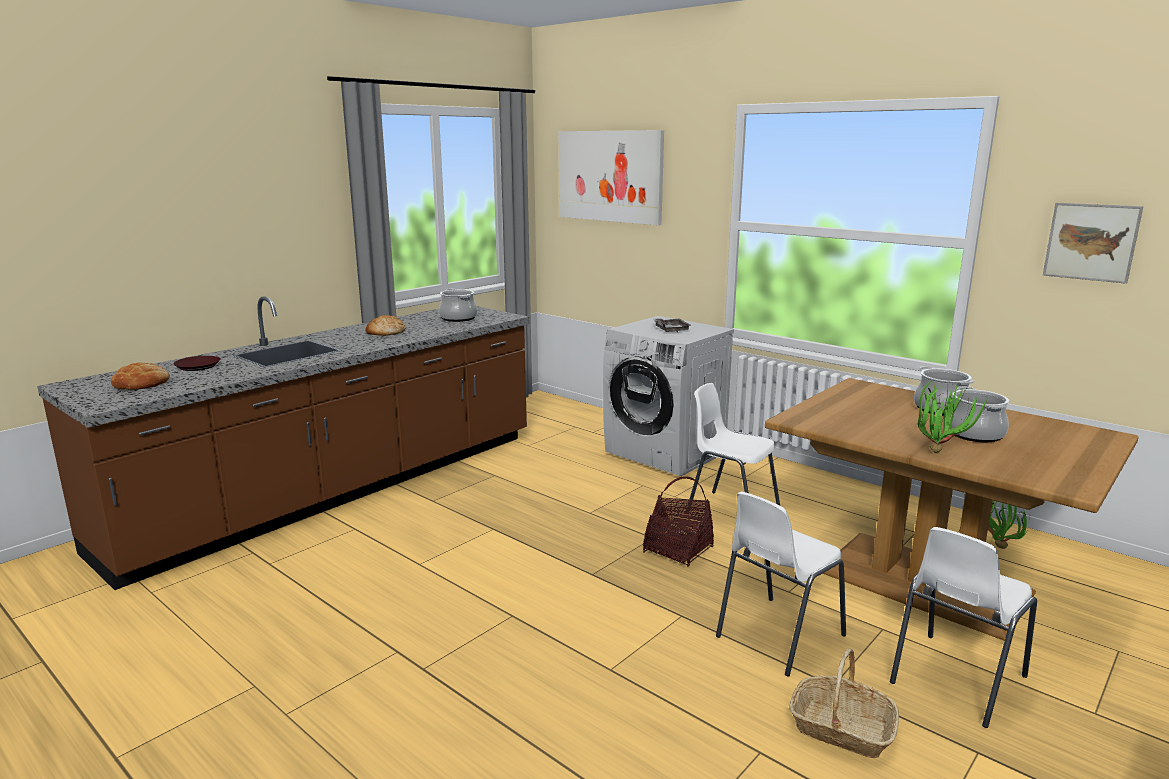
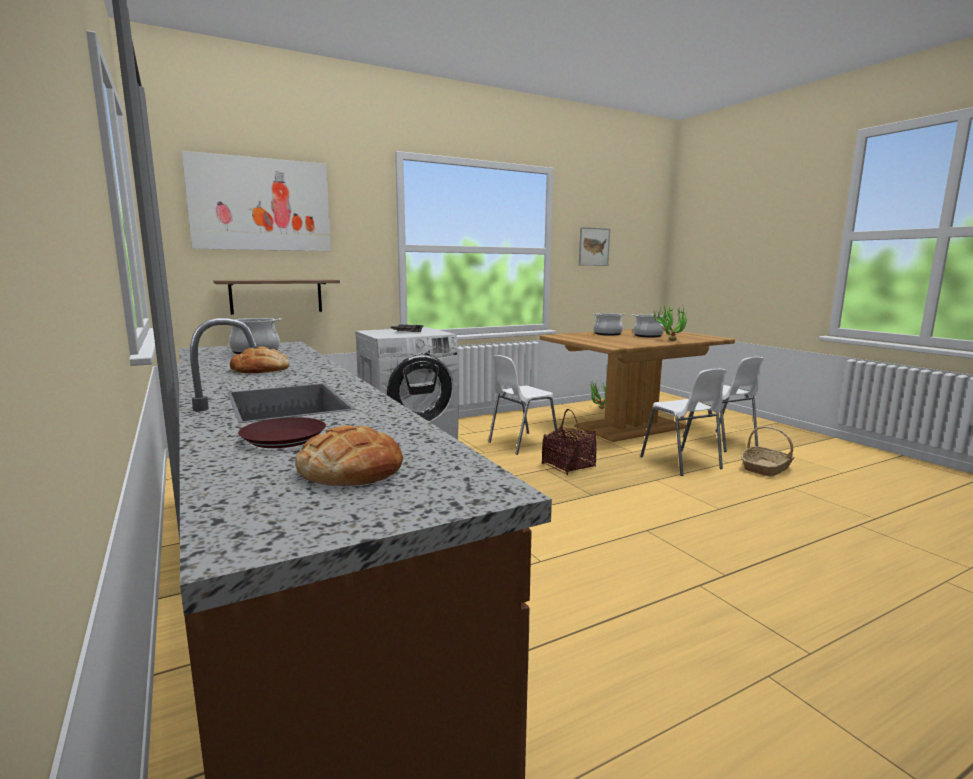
camera: 70 degrees left, 5 degrees down
none -> shelf [213,279,340,315]

